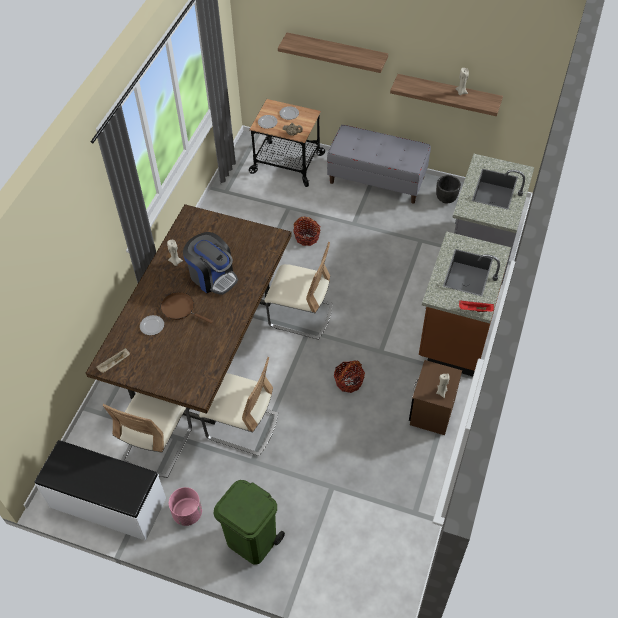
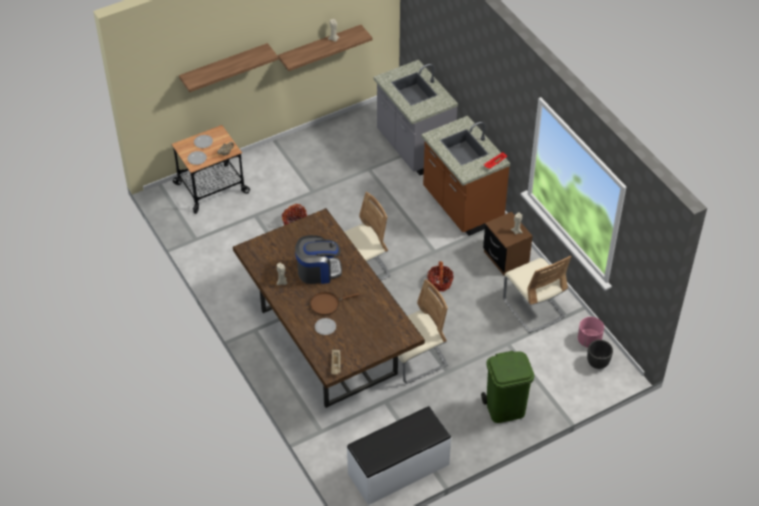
camera: 50 degrees left, 5 degrees down
beige chair [103,392,192,478] -> beige chair moved to [503,255,571,333]
pink planter [169,487,202,526] -> pink planter moved to [577,317,604,348]
grey bench [327,125,431,204] -> none
black planter [436,175,461,204] -> black planter moved to [587,340,613,369]

